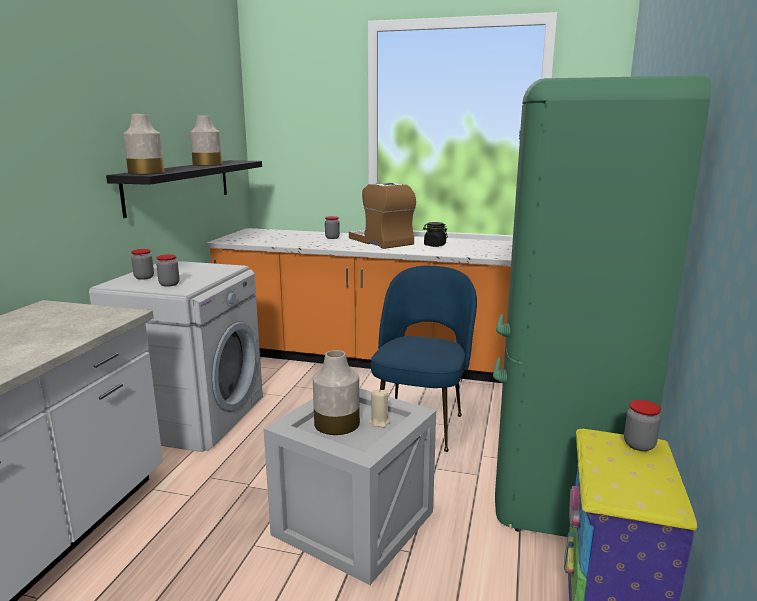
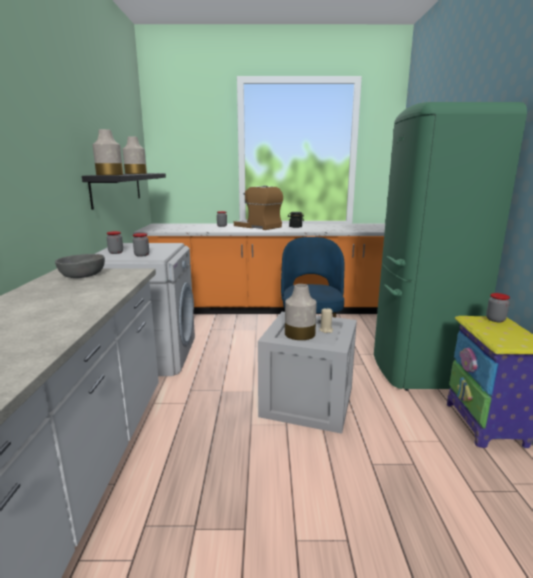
camera: 15 degrees left, 0 degrees up
none -> grey bowl [55,254,105,278]

